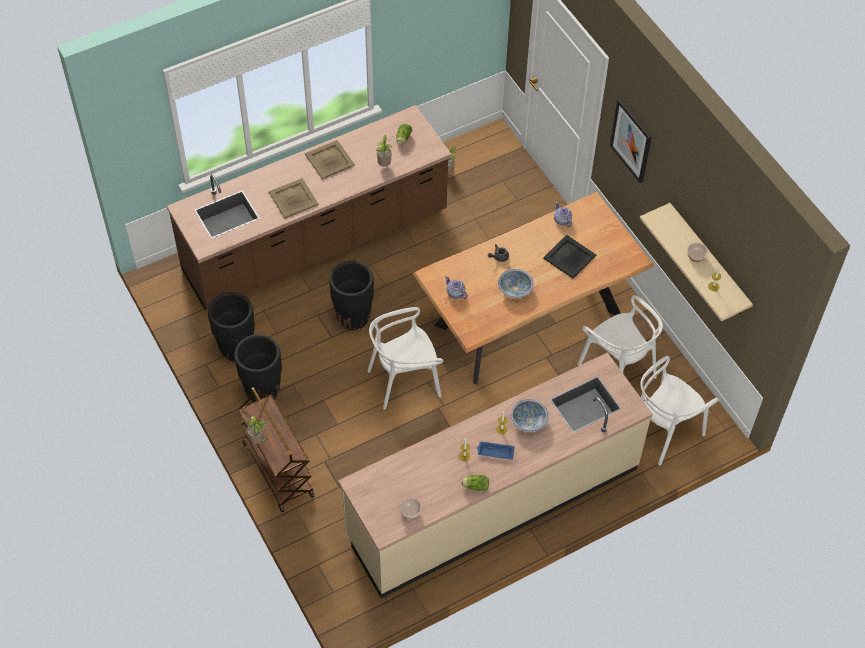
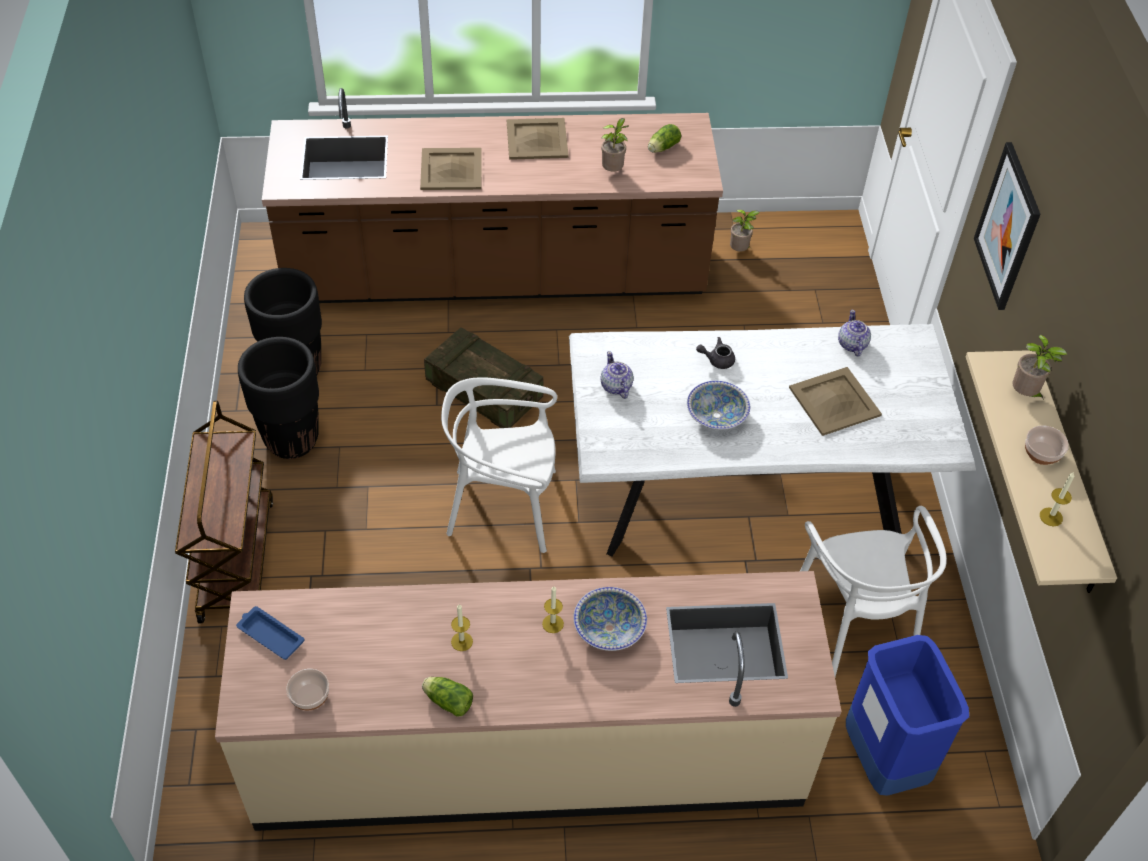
camera: 25 degrees right, 5 degrees down
potted plant [247,416,267,444] -> potted plant moved to [1012,335,1067,400]
black planter [329,261,374,330] -> crate [424,327,544,428]
brown dining table [413,192,654,384] -> white dining table [569,324,976,557]
blue tray [477,441,515,460] -> blue tray moved to [236,606,304,660]
black tray [543,235,596,278] -> beige tray [789,367,882,436]
white chair [640,356,719,465] -> blue trash can [846,635,969,796]

